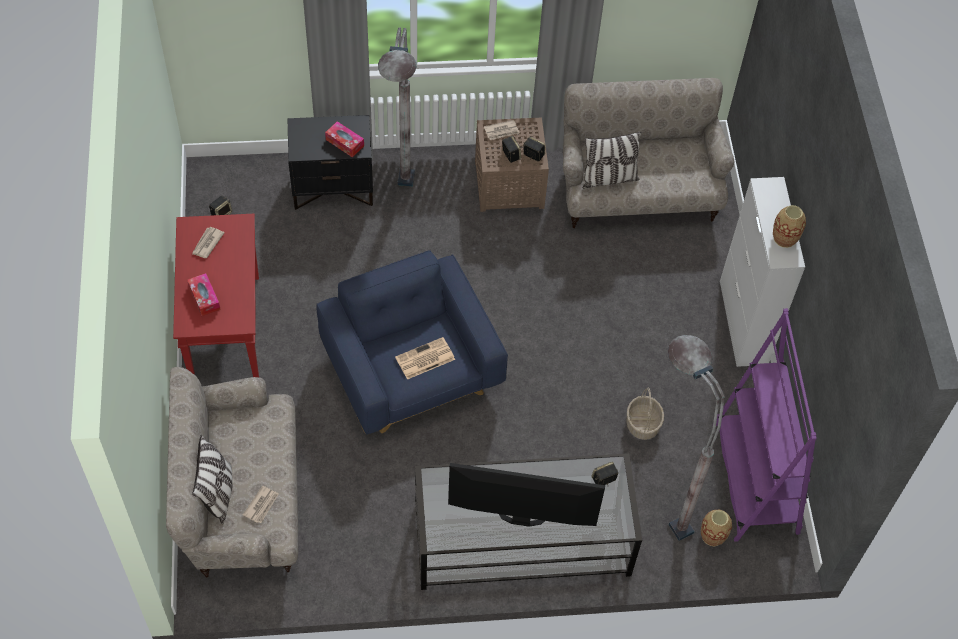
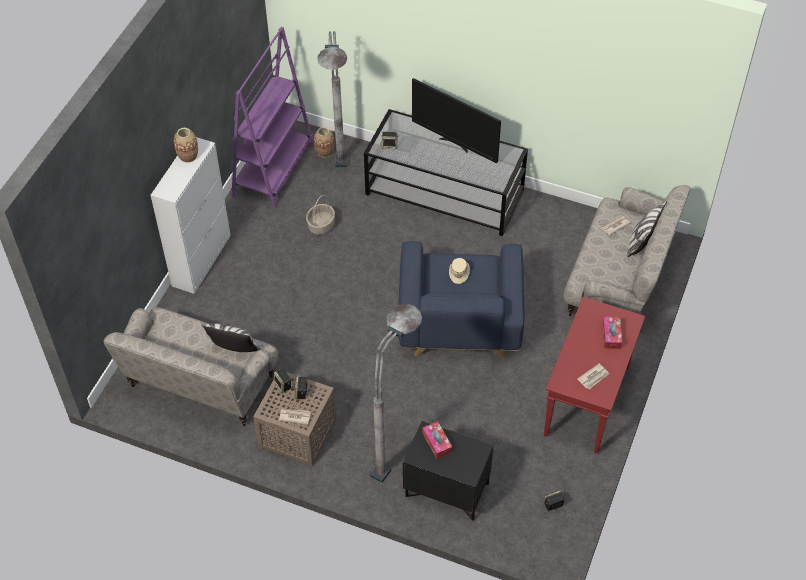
camera: 150 degrees left, 5 degrees down
newspaper [395,337,455,380] -> beige hat [449,258,470,284]

